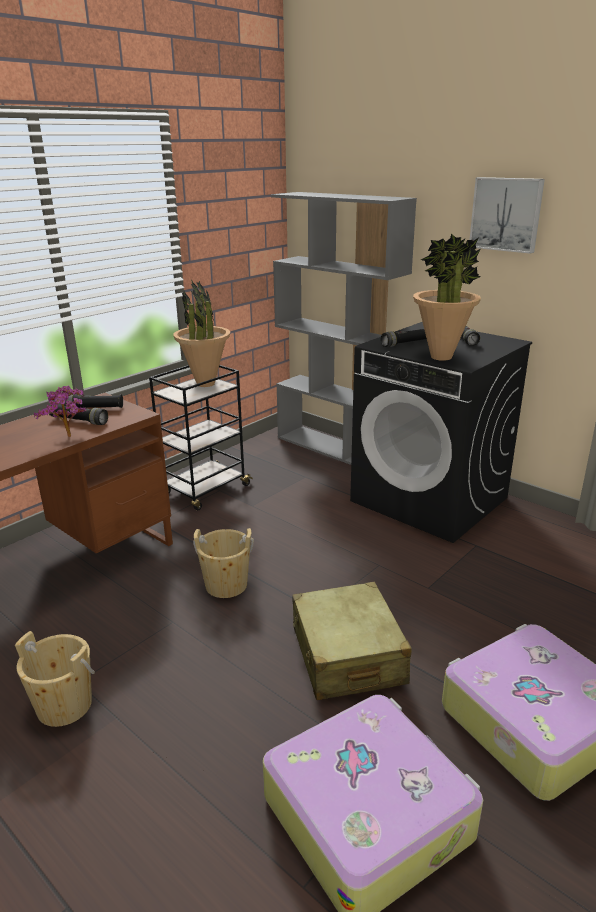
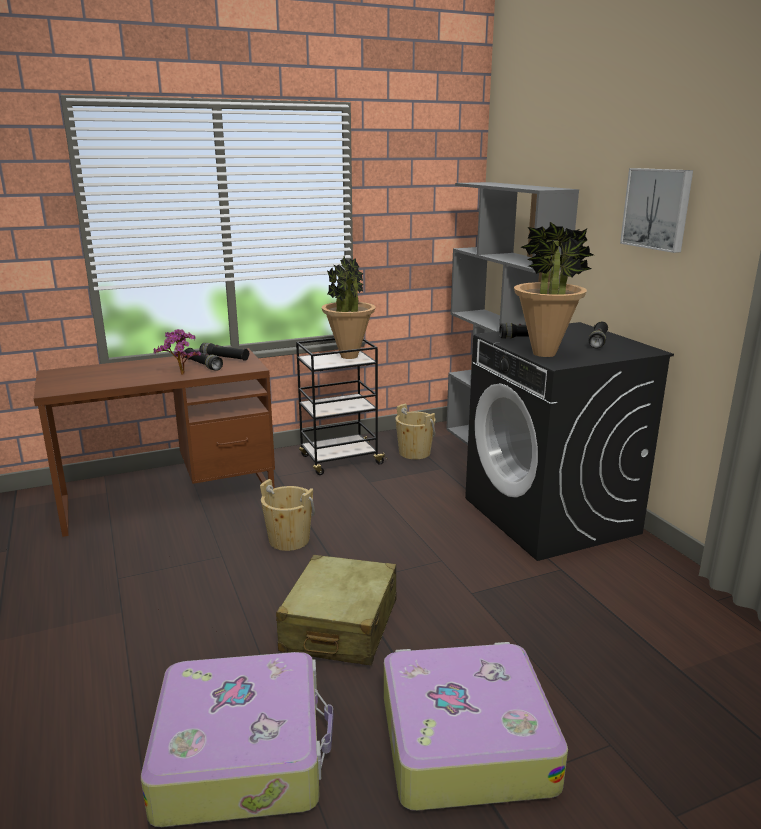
camera: 25 degrees right, 5 degrees down
beige bucket [15,631,95,727] -> beige bucket moved to [395,404,436,459]

